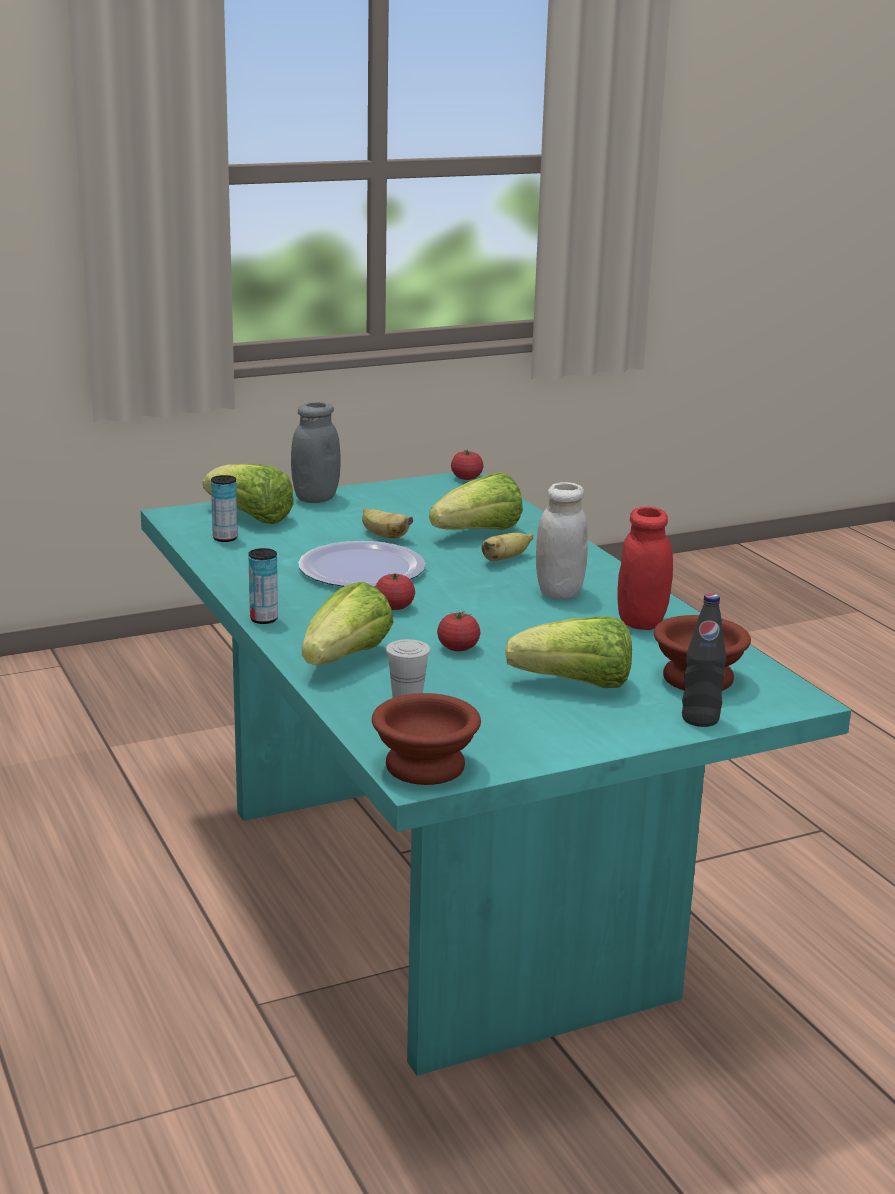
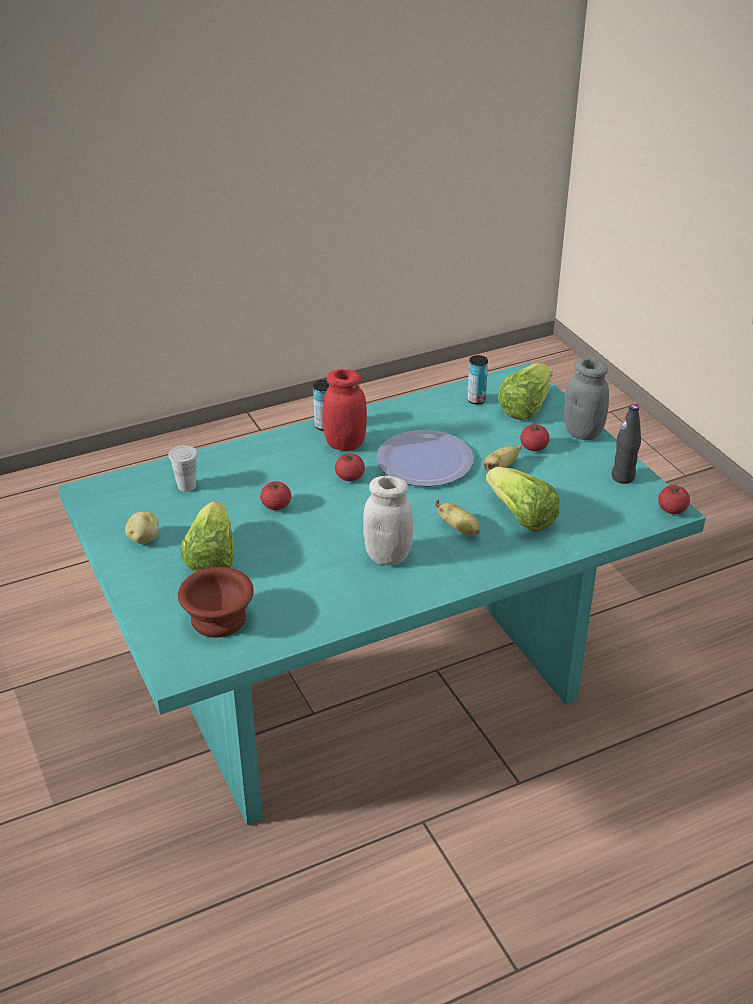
camera: 90 degrees right, 15 degrees up
lettuce [302,582,394,665] -> none
brown bowl [372,693,481,785] -> none
red jar [617,507,673,630] -> red jar moved to [323,369,367,451]
black bottle [682,593,726,727] -> black bottle moved to [612,404,641,484]
none -> potato [125,512,158,544]
none -> tomato [520,424,550,451]

